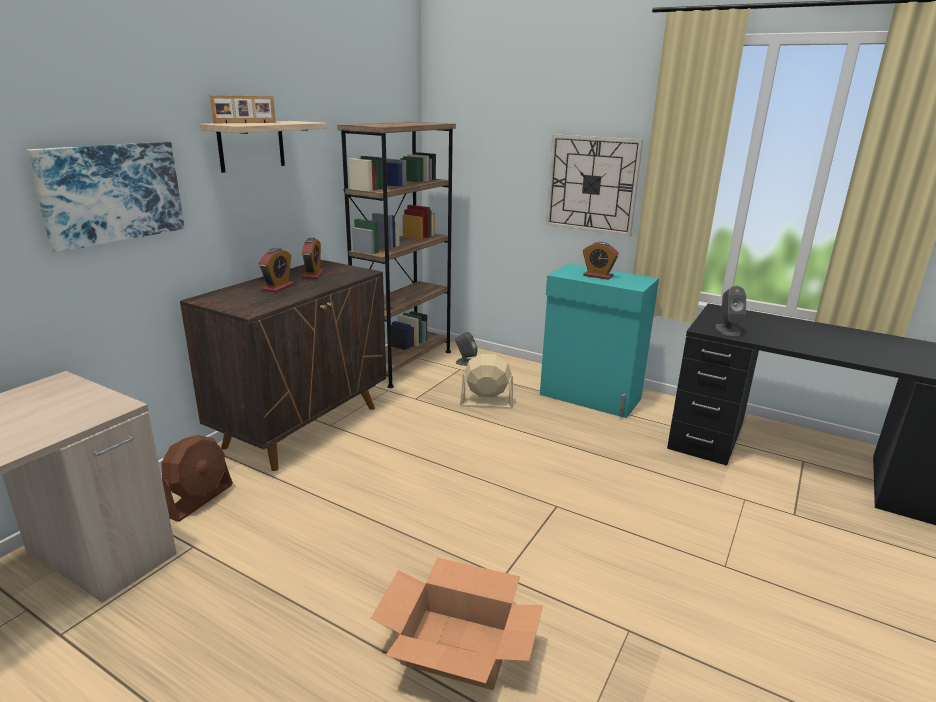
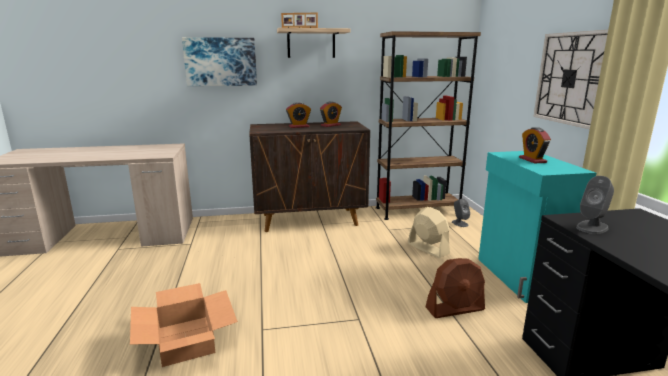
camera: 50 degrees right, 5 degrees down
brown fan [161,435,233,522] -> brown fan moved to [426,258,485,318]

